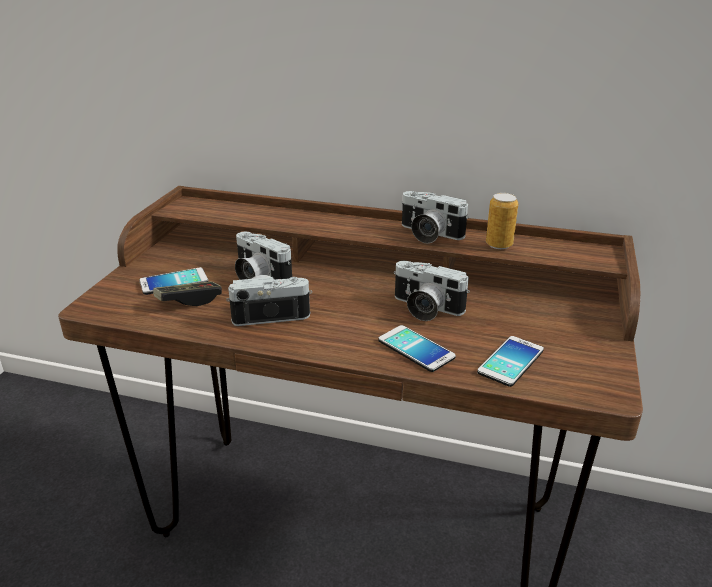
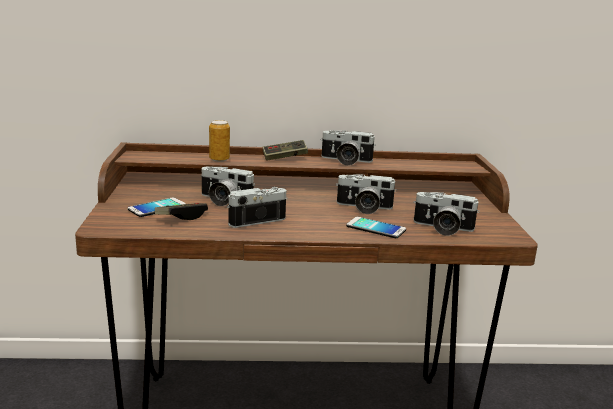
camera: 20 degrees left, 10 degrees down
phone [477,336,544,387] -> camera [413,192,480,236]
can [486,193,518,249] -> can moved to [209,120,230,162]
none -> game controller [262,140,308,161]

